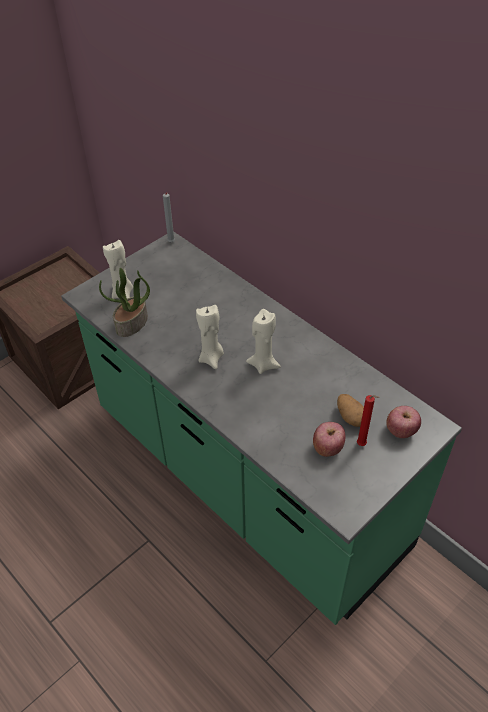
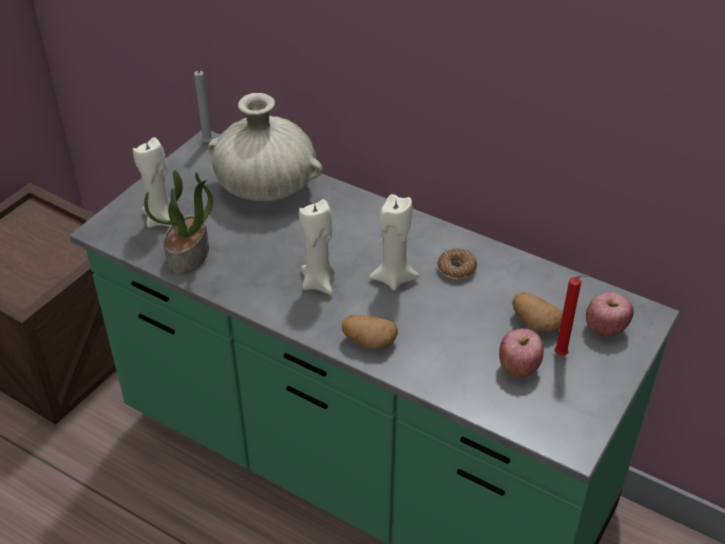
camera: 15 degrees left, 5 degrees down
none -> beige vase [208,93,323,201]
none -> potato [342,315,398,349]
none -> donut [437,248,477,280]

